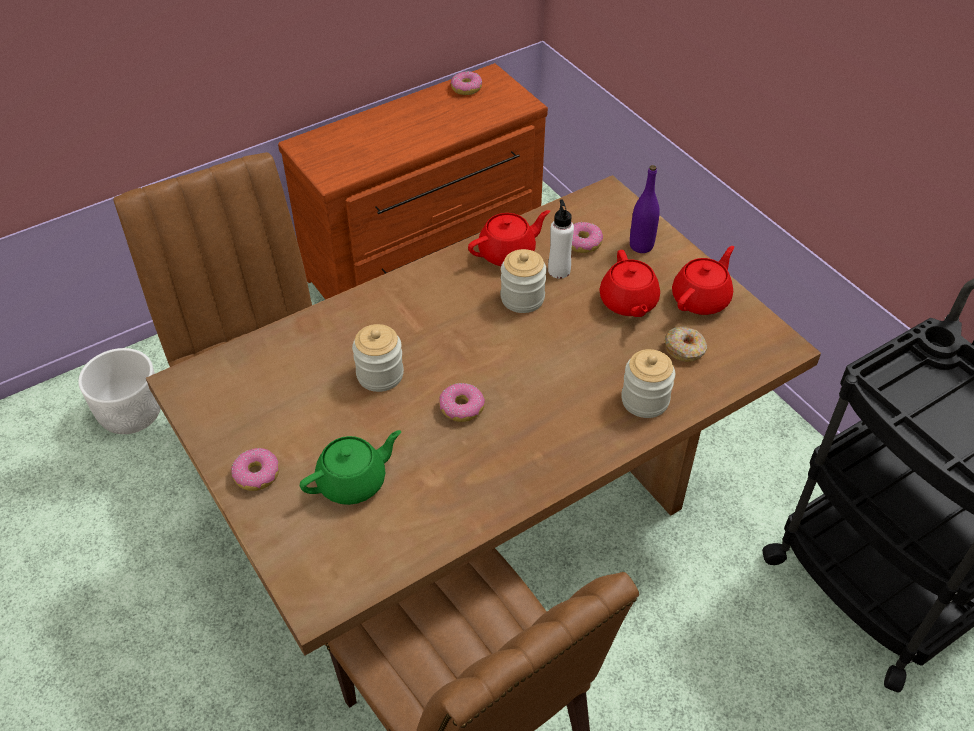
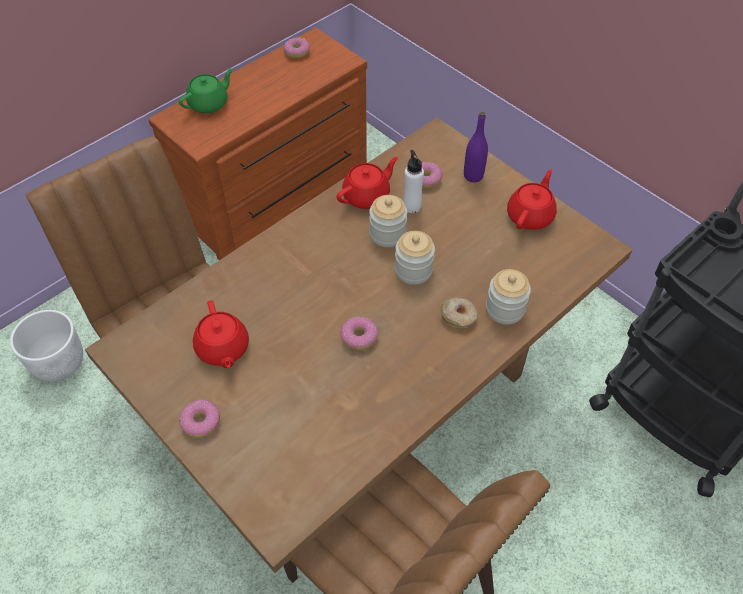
camera: 10 degrees left, 5 degrees up
green teapot [300,430,401,505] -> green teapot moved to [179,68,233,113]
jar [352,324,404,392] -> jar moved to [395,231,435,285]
red teapot [599,250,660,317] -> red teapot moved to [193,300,249,368]
donut [664,327,707,362] -> donut moved to [441,297,478,329]

